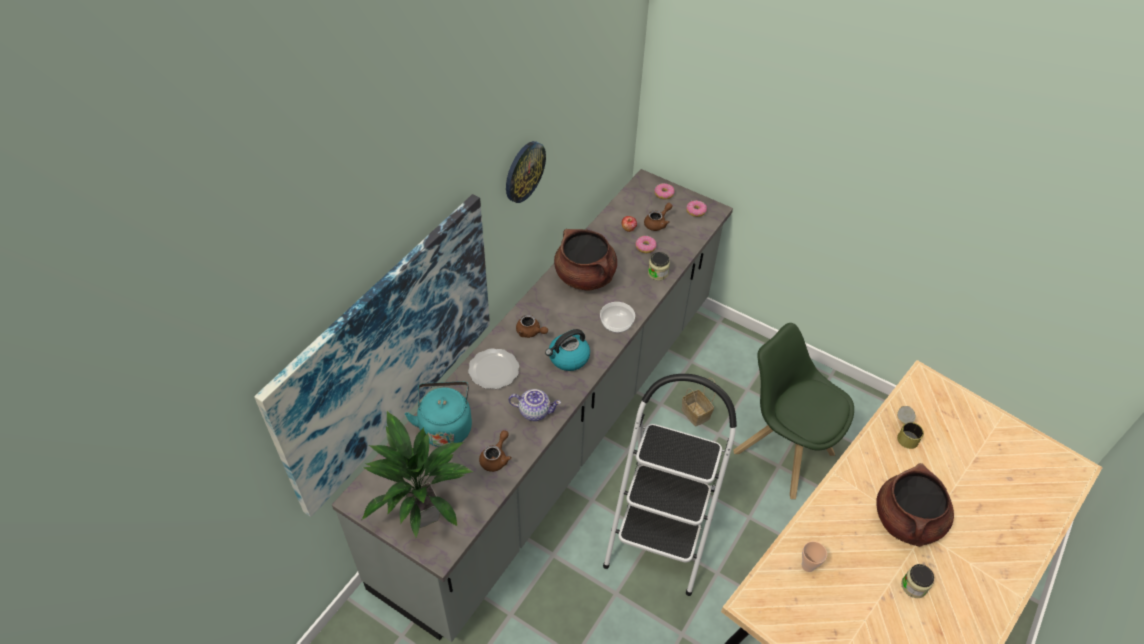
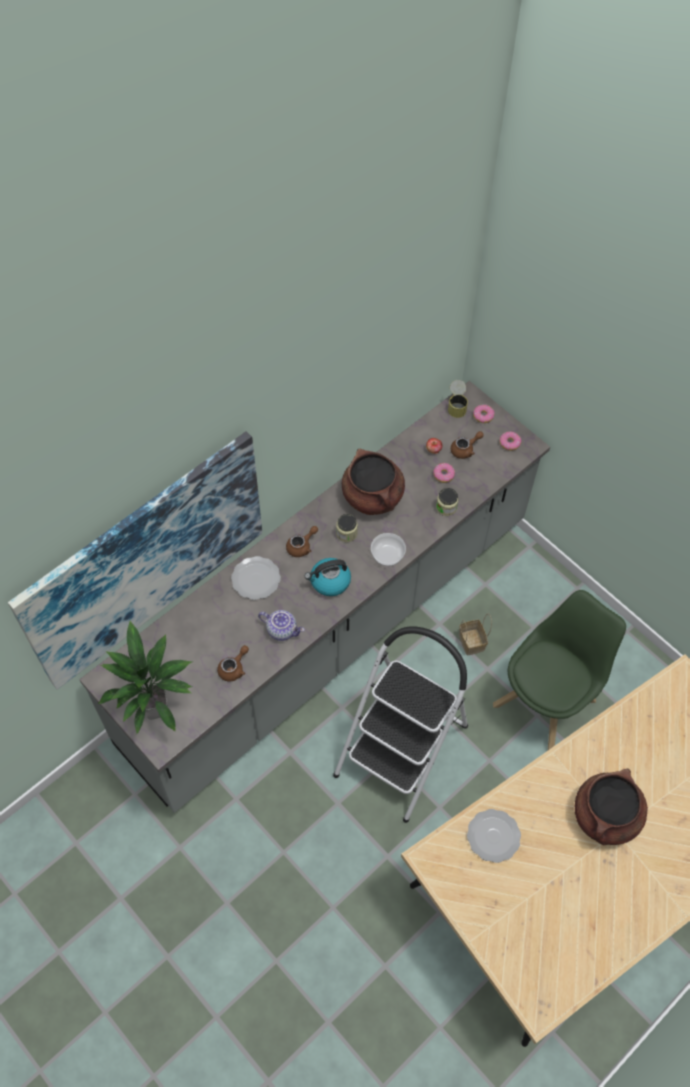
camera: 15 degrees right, 10 degrees up
turquoise kettle [405,381,472,447] -> none
wall clock [506,141,546,203] -> none
brown teapot [516,315,548,338] -> brown teapot turned 90 degrees counterclockwise [286,526,318,557]
green chair [733,323,854,499] -> green chair turned 75 degrees clockwise [493,590,626,750]
cup [802,541,827,572] -> plate [467,809,521,863]
can [897,406,924,449] -> can moved to [448,380,468,418]
jar [901,564,934,598] -> jar moved to [336,514,358,542]

